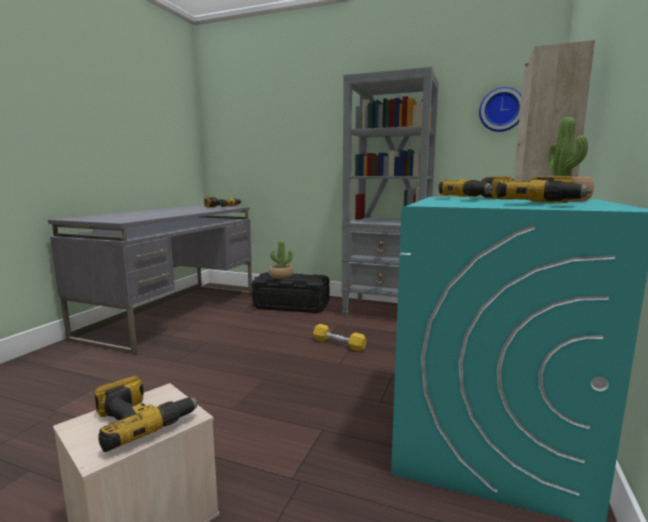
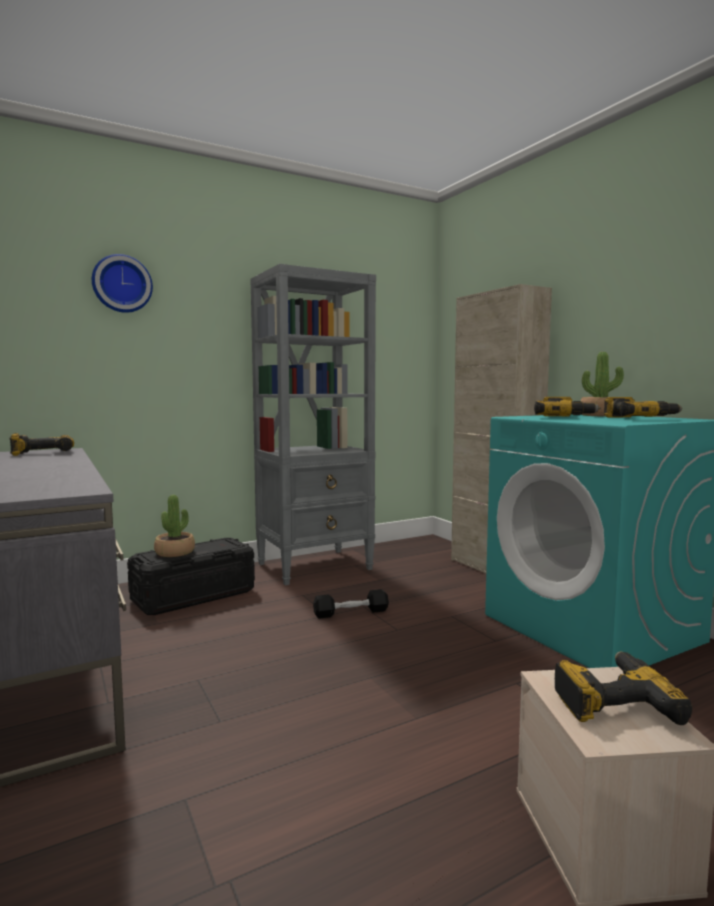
camera: 50 degrees left, 5 degrees down
yellow dumbbell [313,324,366,352] -> black dumbbell [313,589,389,619]
wall clock [479,87,522,132] -> wall clock moved to [92,254,153,313]

